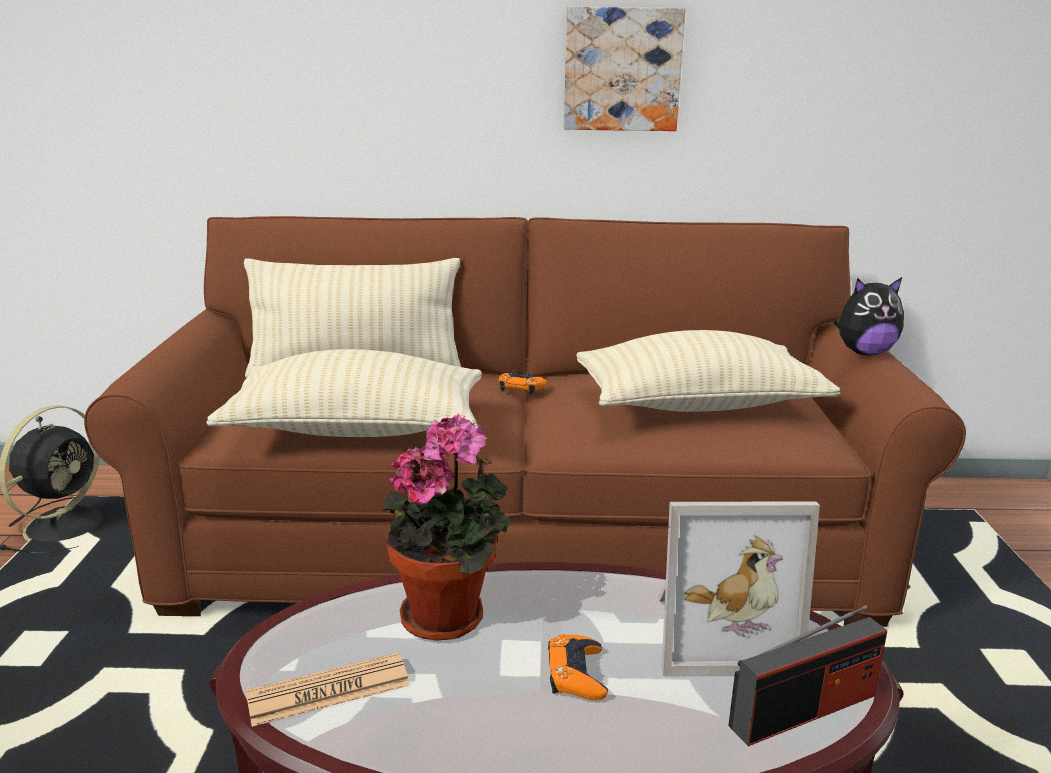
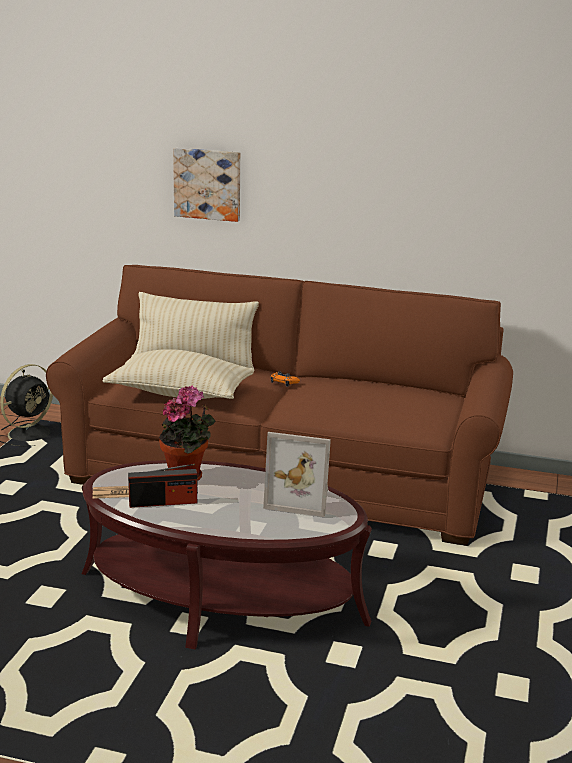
camera: 15 degrees right, 0 degrees up
orange game controller [548,634,608,700] -> none
picture [563,7,685,131] -> picture moved to [173,148,240,222]
beige pillow [576,330,840,412] -> none
radio [728,605,887,746] -> radio moved to [128,464,198,508]
plush toy [834,277,904,355] -> none

